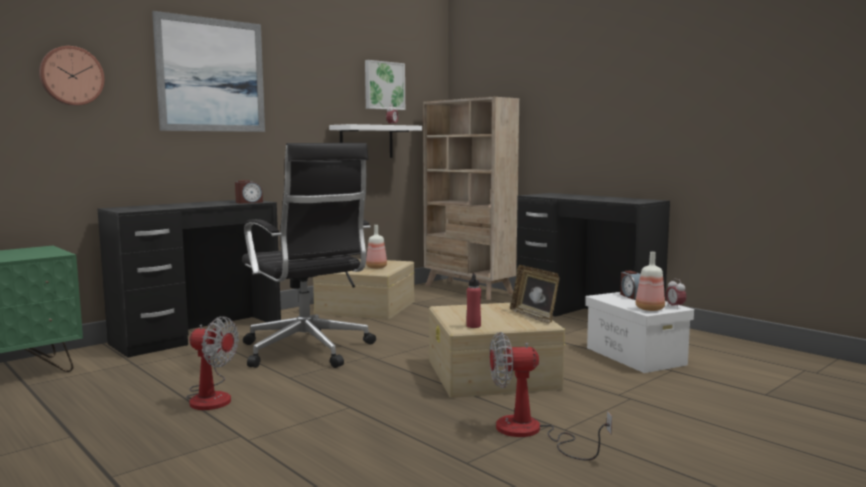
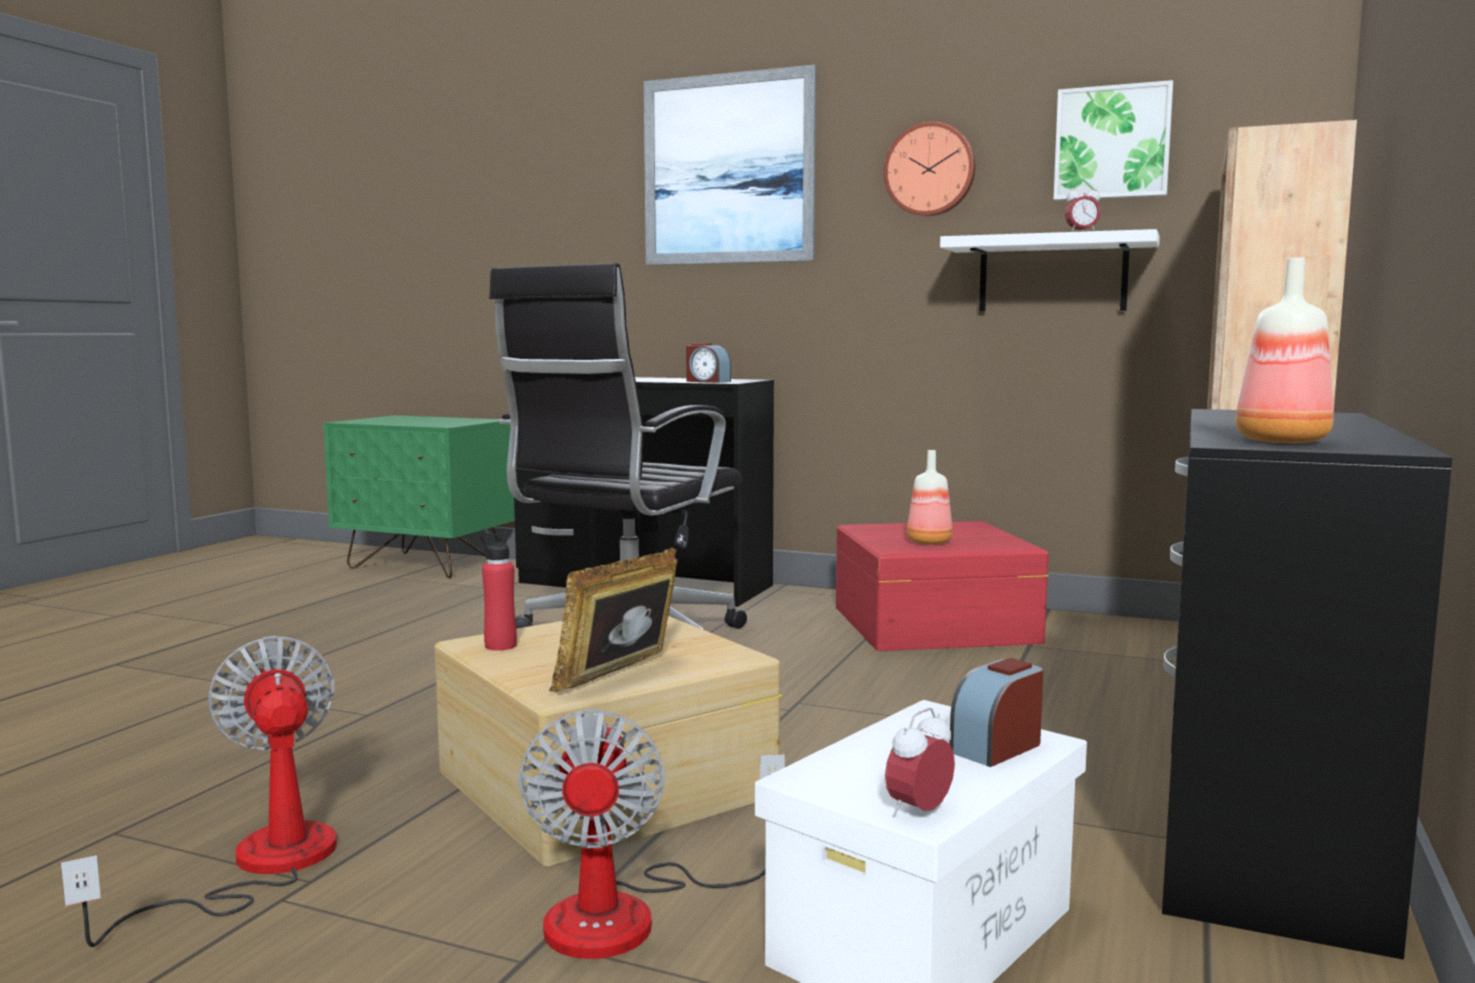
camera: 65 degrees right, 0 degrees up
wall clock [39,46,105,106] -> wall clock moved to [884,122,976,216]
fan [186,317,239,410] -> fan moved to [518,709,785,959]
beige storage box [313,259,415,320] -> red storage box [836,521,1049,651]
bottle [636,252,665,311] -> bottle moved to [1235,257,1334,443]

